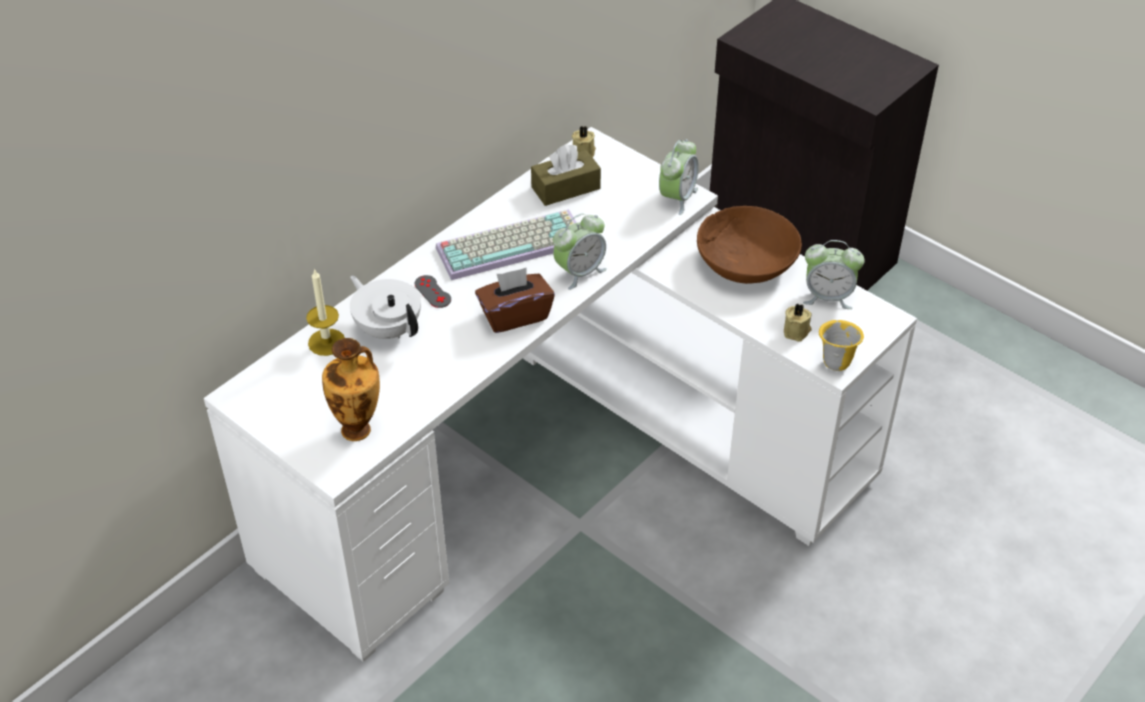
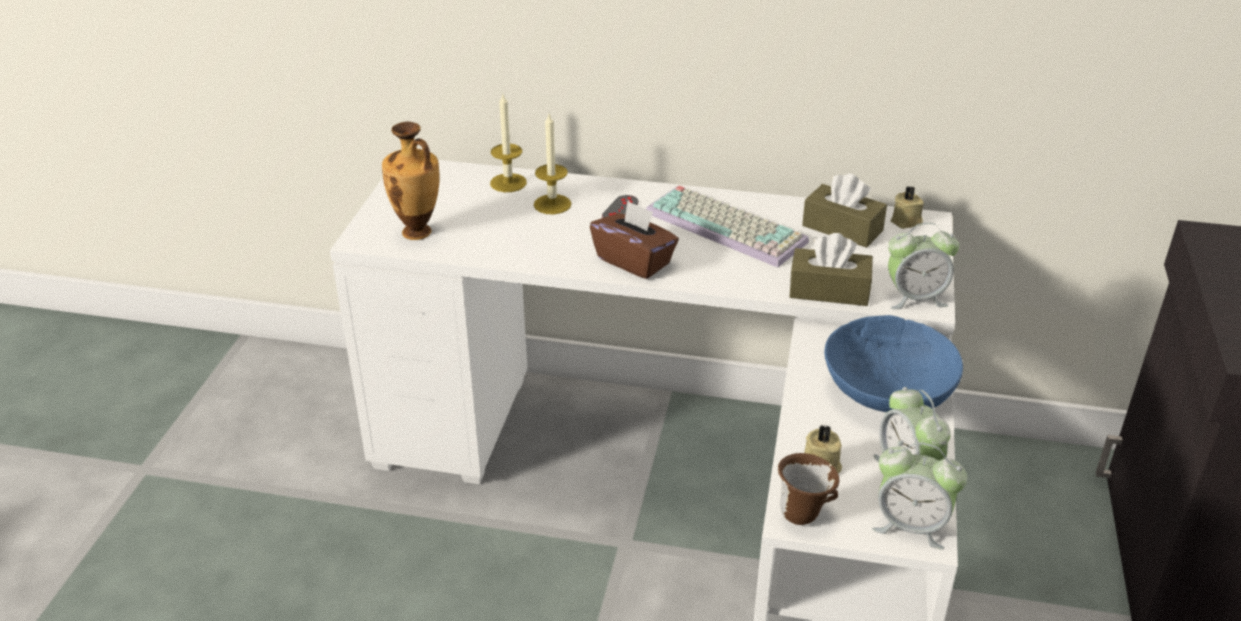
camera: 60 degrees right, 10 degrees down
white teapot [350,275,421,339] -> candle [534,114,571,214]
alarm clock [553,213,607,290] -> alarm clock moved to [872,442,967,549]
brown bowl [697,206,802,284] -> blue bowl [824,315,963,412]
yellow mug [819,320,864,371] -> brown mug [778,453,839,525]
none -> brown tissue box [789,233,873,306]

